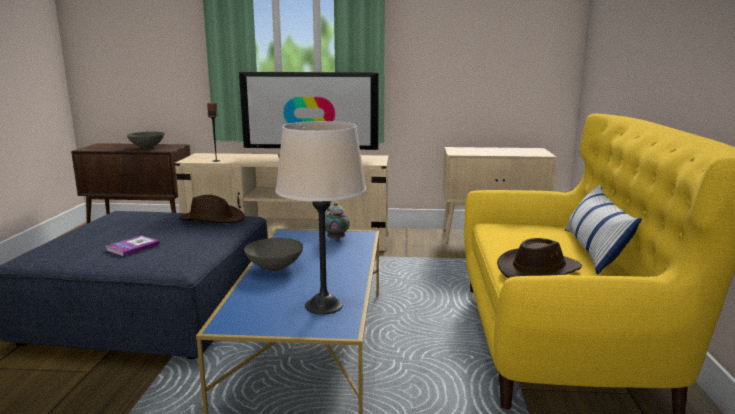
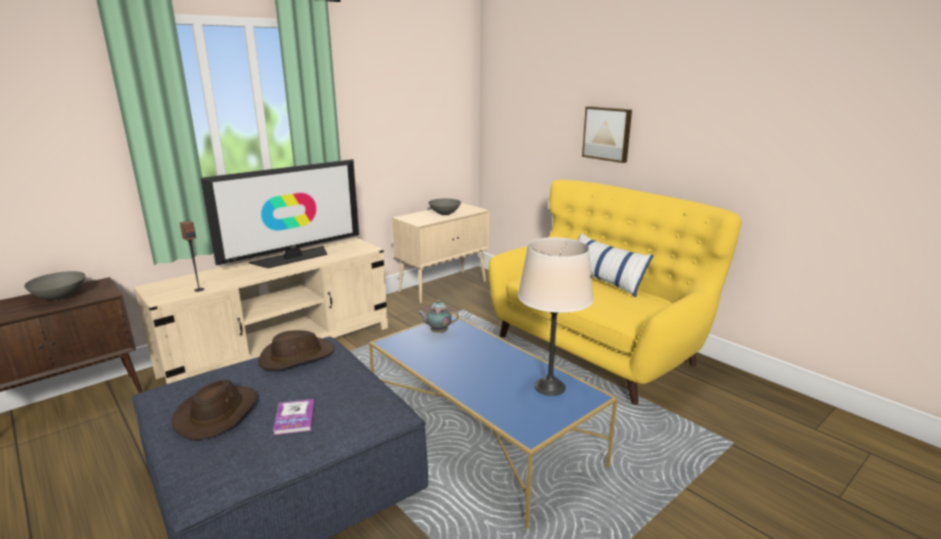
camera: 45 degrees left, 5 degrees up
grey bowl [244,238,303,271] -> grey bowl moved to [429,198,461,215]
brown hat [497,238,582,278] -> brown hat moved to [172,380,257,440]
none -> picture [582,106,632,163]

